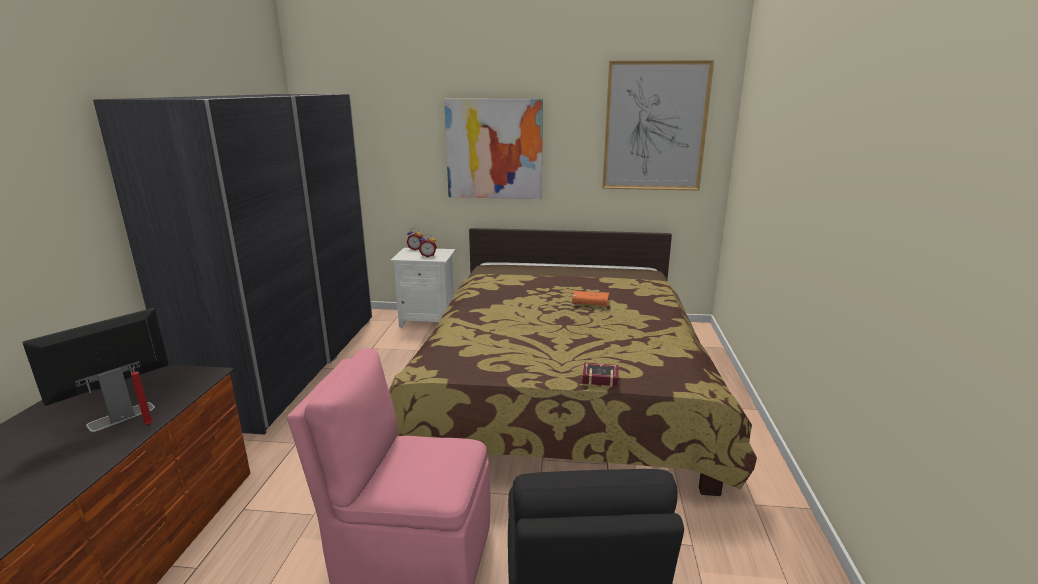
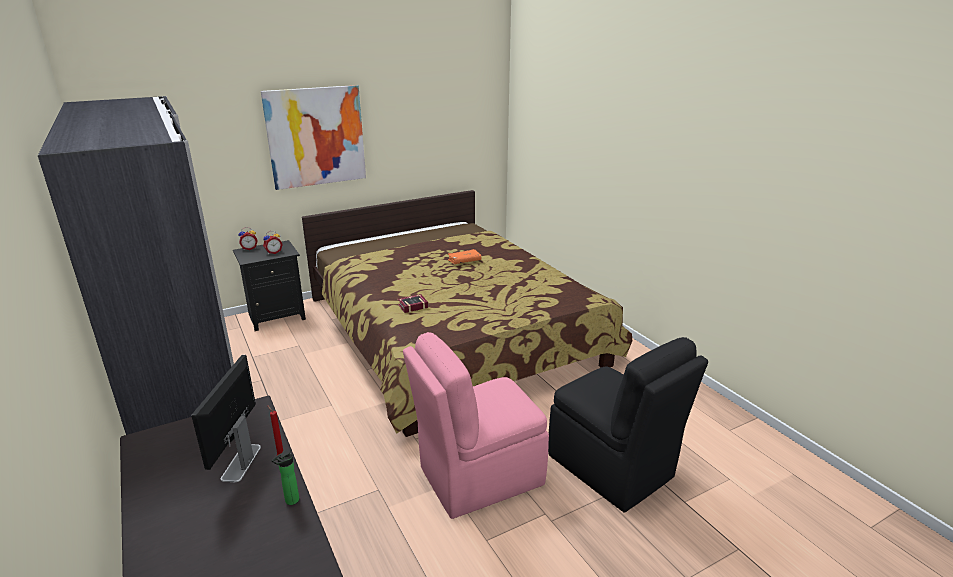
camera: 35 degrees left, 5 degrees up
white nightstand [391,248,456,328] -> black nightstand [233,240,306,331]
book [582,363,618,387] -> book moved to [397,294,428,313]
picture [602,60,714,190] -> none
none -> bottle [271,449,299,505]

